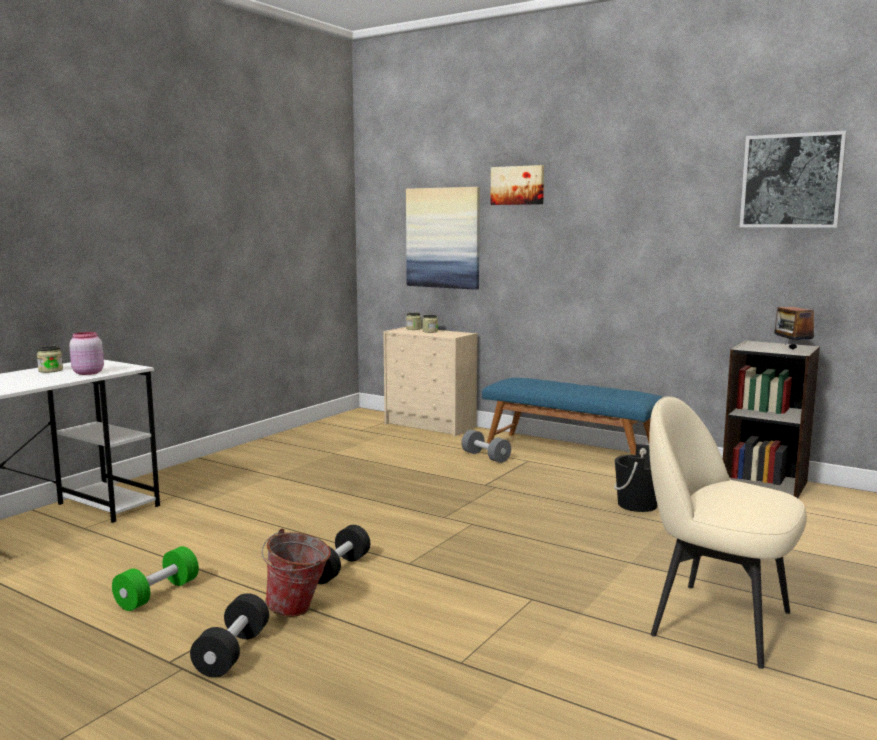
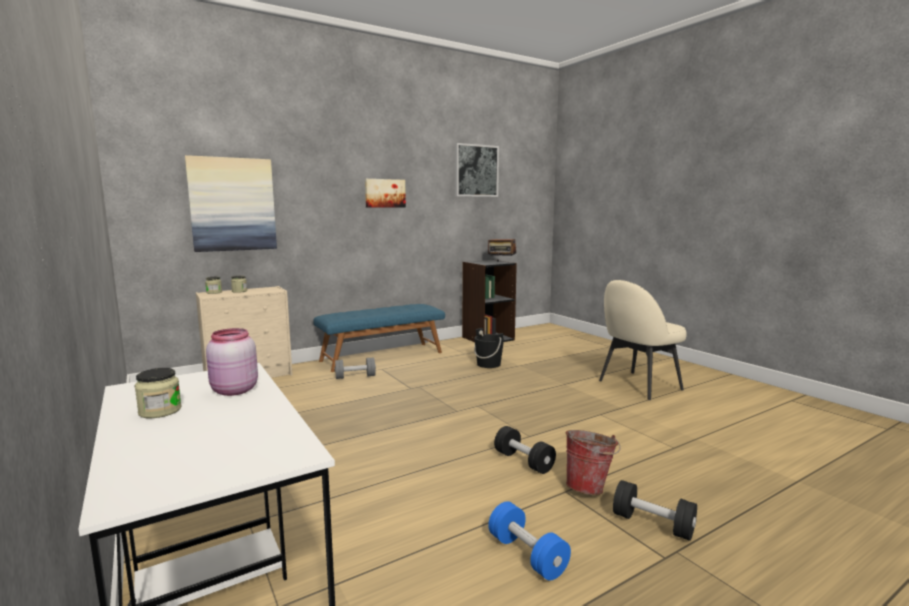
camera: 65 degrees left, 0 degrees up
green dumbbell [112,546,199,611] -> blue dumbbell [488,501,571,581]
picture [490,165,544,205] -> picture moved to [365,179,406,207]

